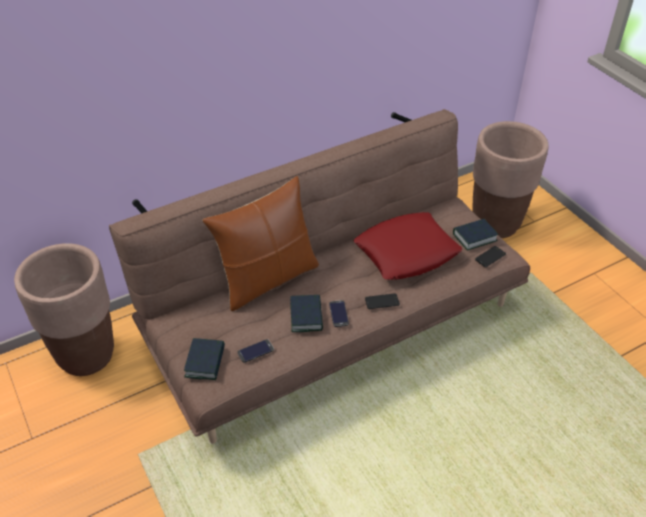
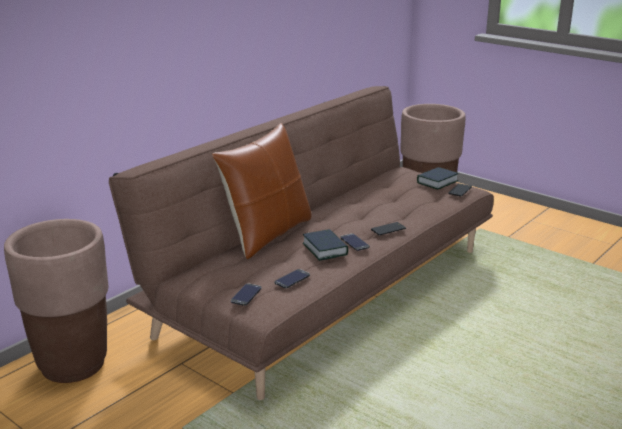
camera: 20 degrees left, 20 degrees down
book [184,338,225,380] -> phone [231,283,261,306]
red pillow [354,212,462,280] -> none

